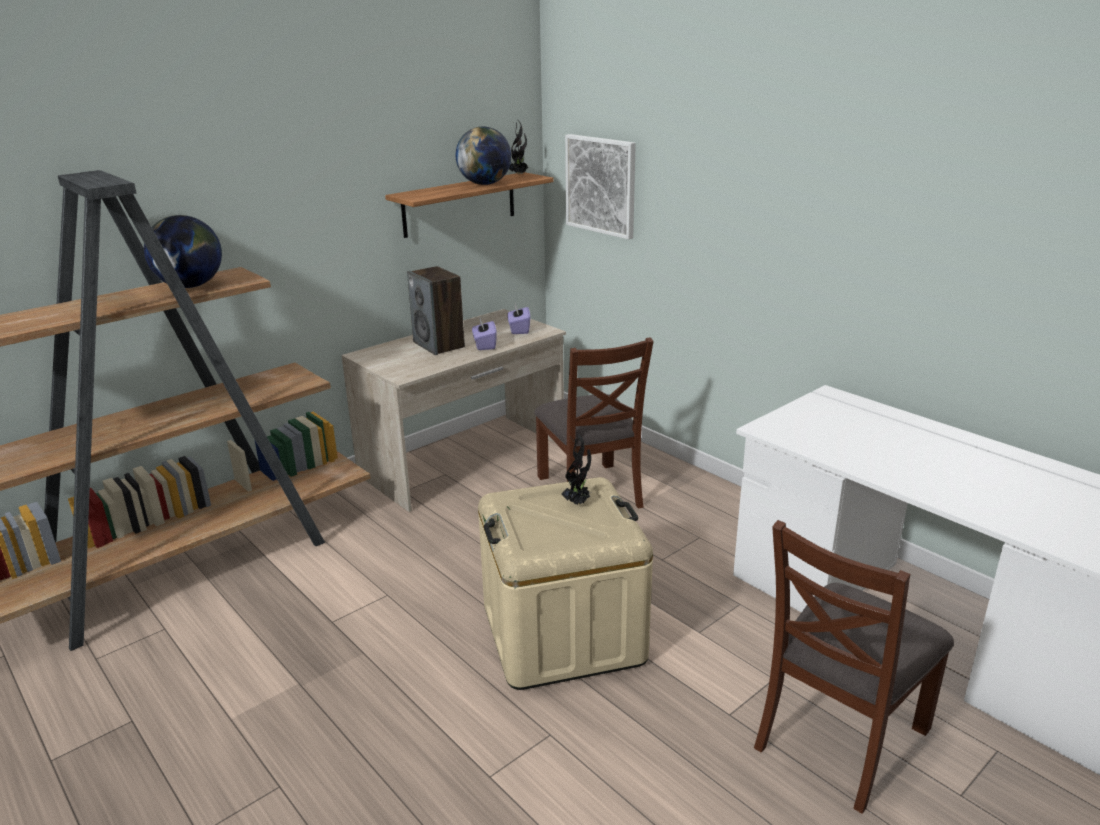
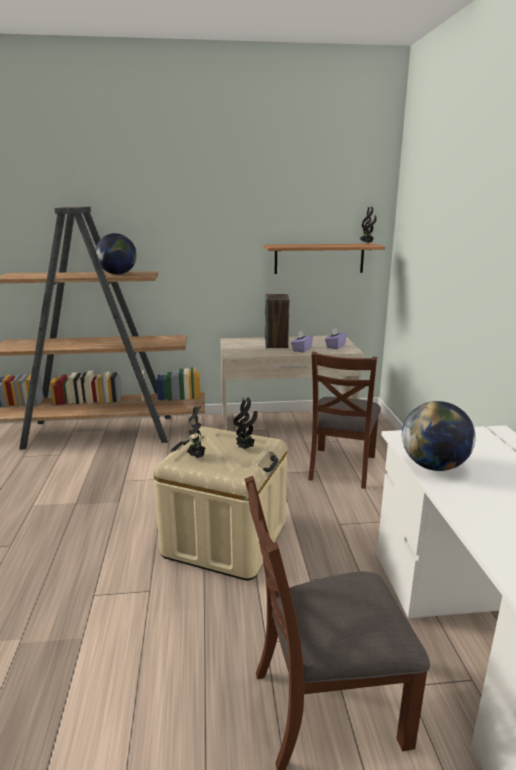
camera: 35 degrees right, 5 degrees down
globe [456,126,512,185] -> globe moved to [402,401,476,471]
picture [565,134,636,240] -> none
none -> potted plant [187,406,208,458]

